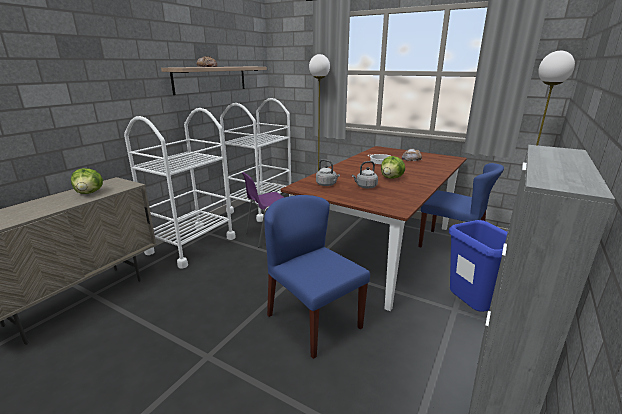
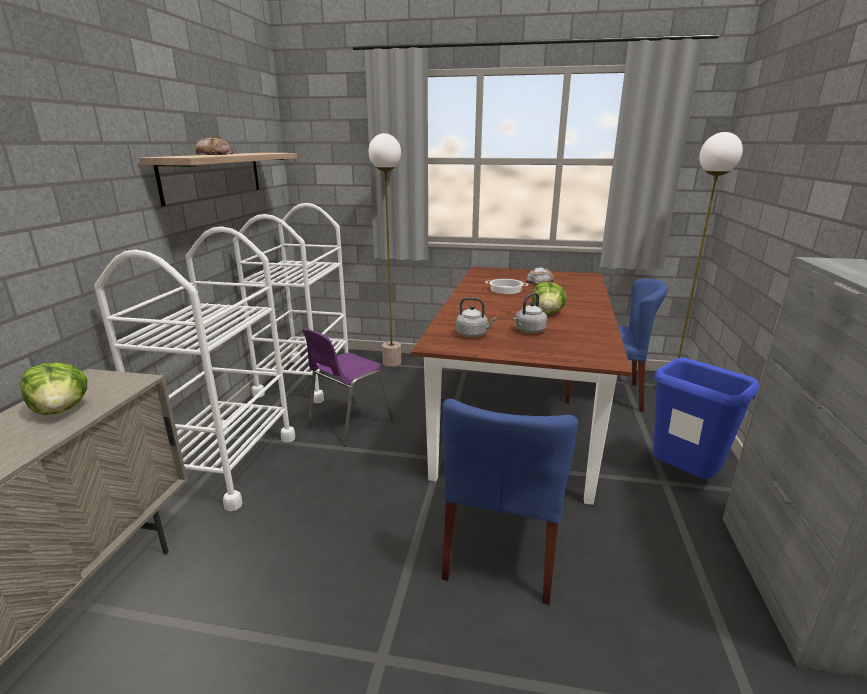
camera: 20 degrees left, 0 degrees up
blue chair [264,195,370,359] -> blue chair turned 105 degrees counterclockwise [442,398,578,605]

